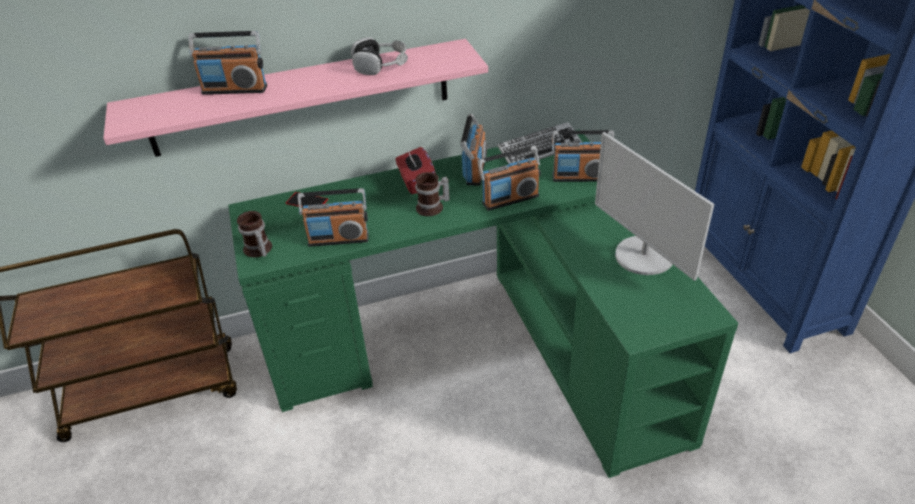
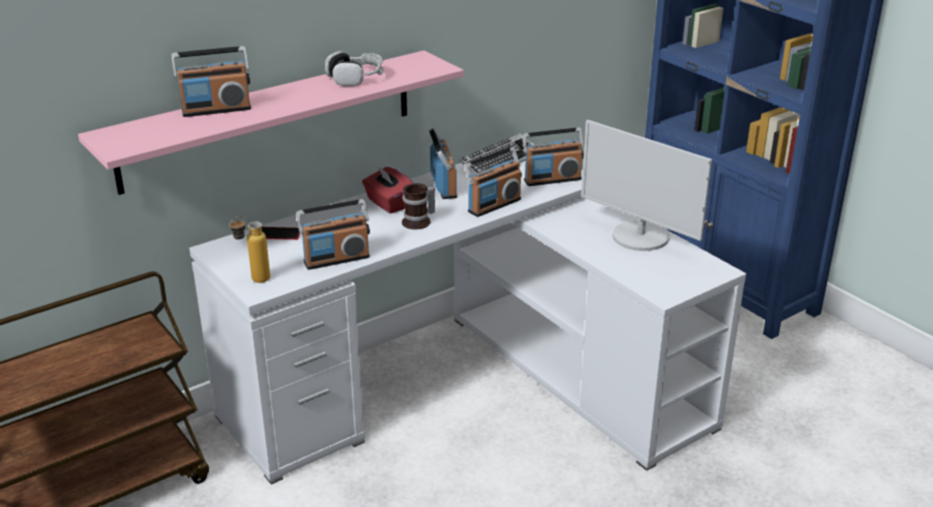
camera: 20 degrees left, 10 degrees down
green desk [228,130,738,478] -> white desk [189,142,746,485]
mug [237,211,272,257] -> bottle [229,216,270,283]

